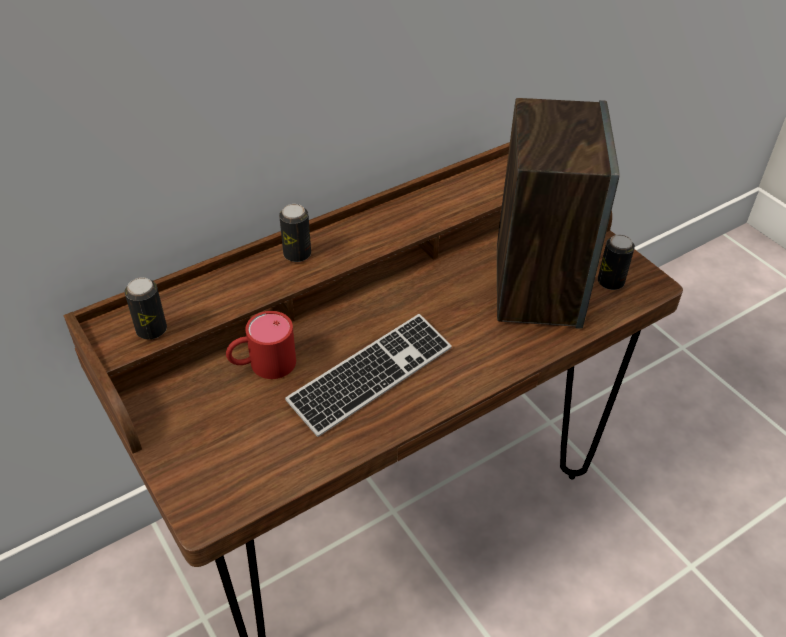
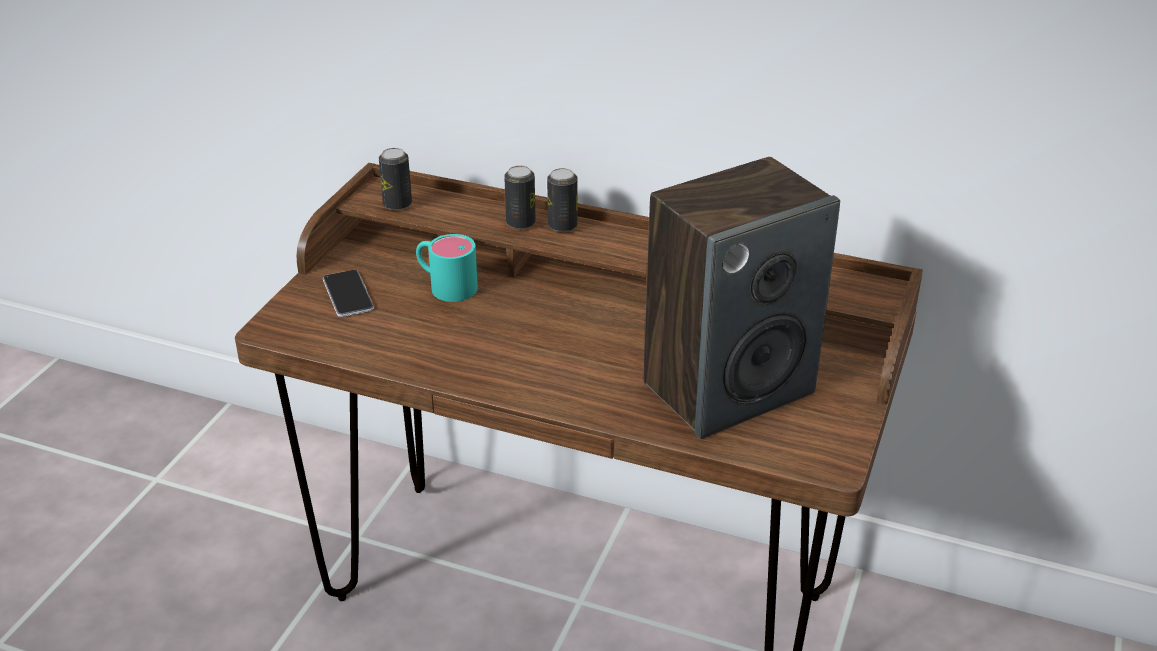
camera: 55 degrees right, 10 degrees down
red mug [226,311,296,379] -> turquoise mug [416,234,478,302]
keyboard [285,314,452,437] -> none
can [598,235,635,290] -> can moved to [504,166,536,229]
none -> phone [323,270,374,317]

